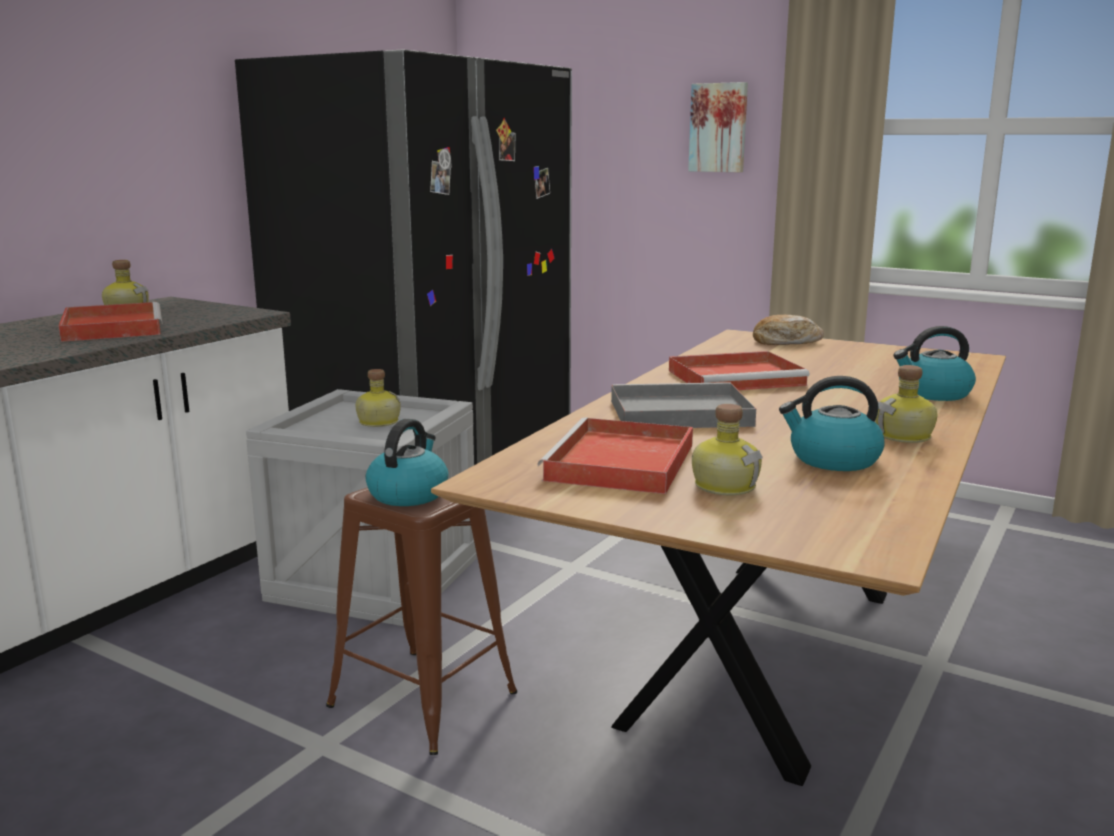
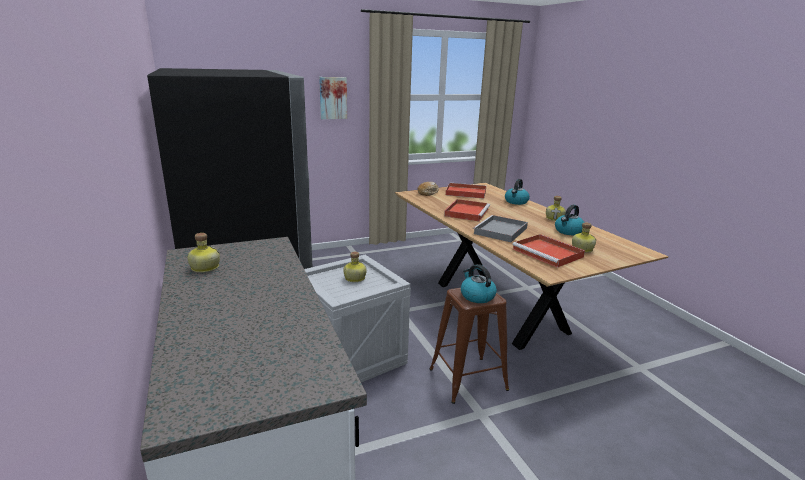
camera: 55 degrees left, 5 degrees up
red tray [59,302,163,342] -> red tray moved to [446,183,486,199]

